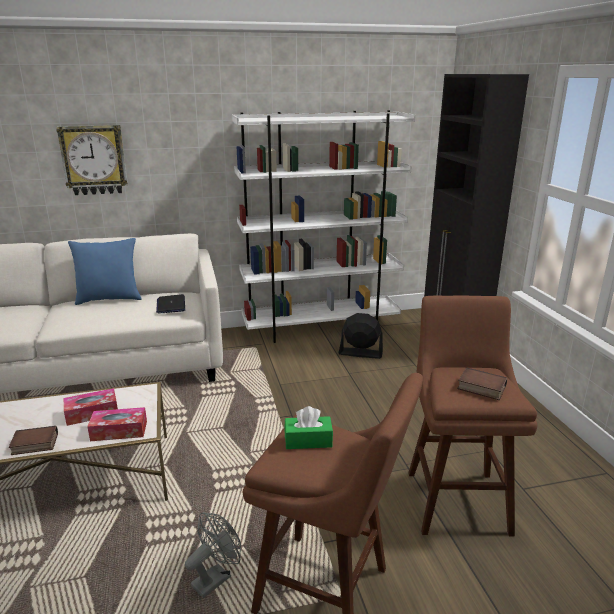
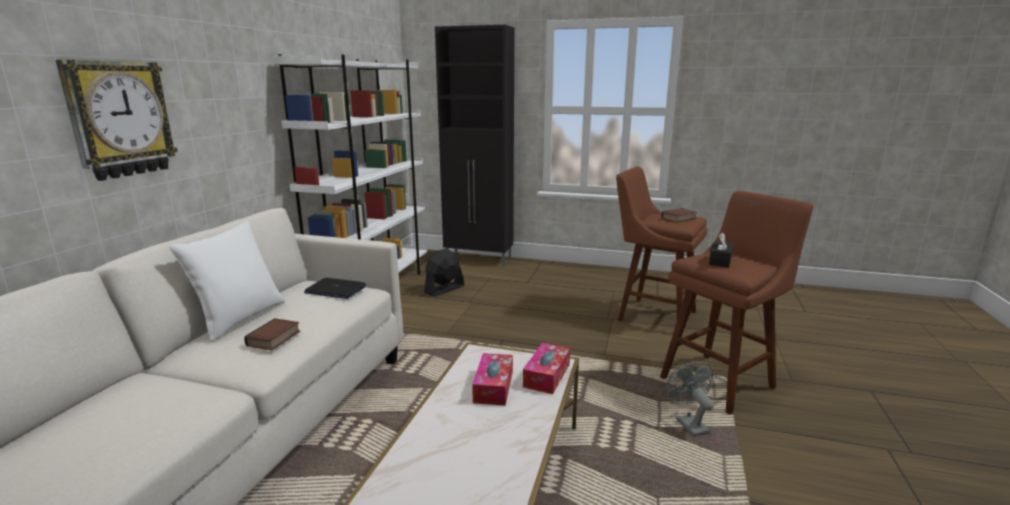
camera: 60 degrees left, 5 degrees down
book [9,426,58,455] -> book moved to [244,318,300,350]
blue pillow [68,238,142,305] -> white pillow [169,221,285,342]
green tissue box [284,406,333,449] -> black tissue box [709,232,734,268]

